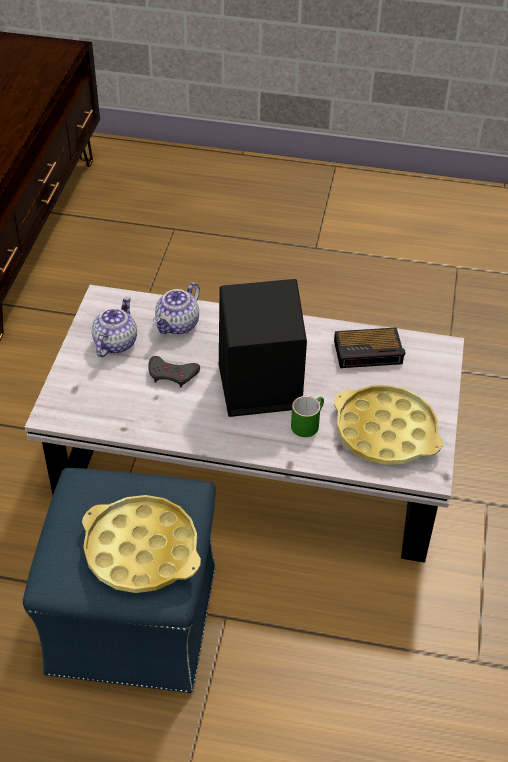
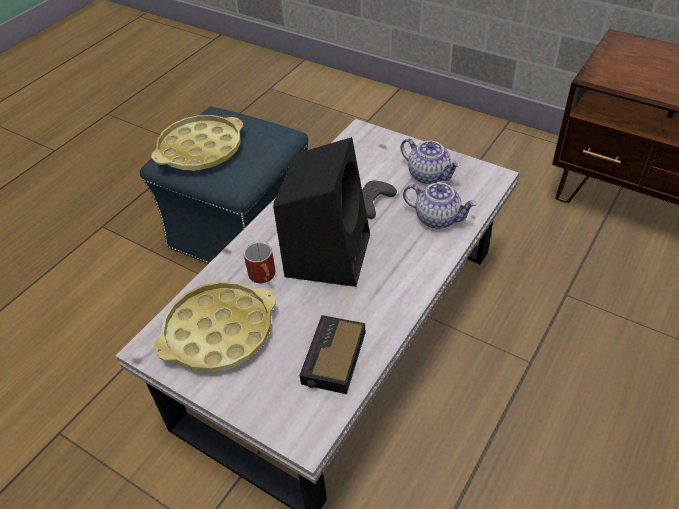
camera: 115 degrees right, 0 degrees up
teapot [153,282,200,335] -> teapot turned 150 degrees clockwise [403,183,477,229]
green mug [291,396,324,437] -> red mug [244,242,276,283]

